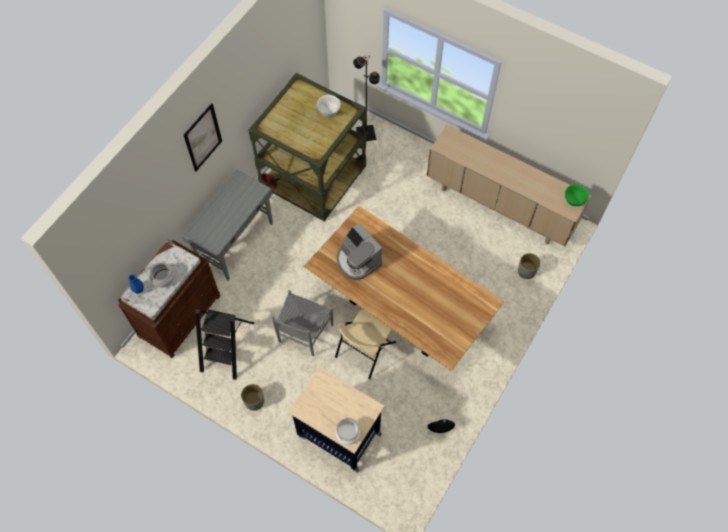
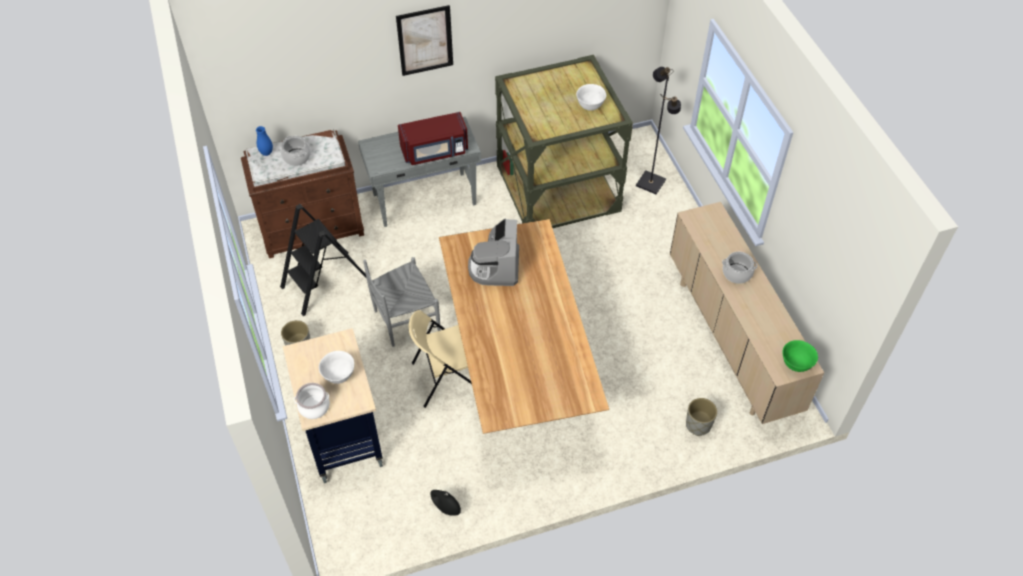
camera: 40 degrees right, 10 degrees down
none -> white bowl [319,351,354,384]
none -> red microwave [398,112,468,165]
none -> cooking pot [722,252,758,284]

